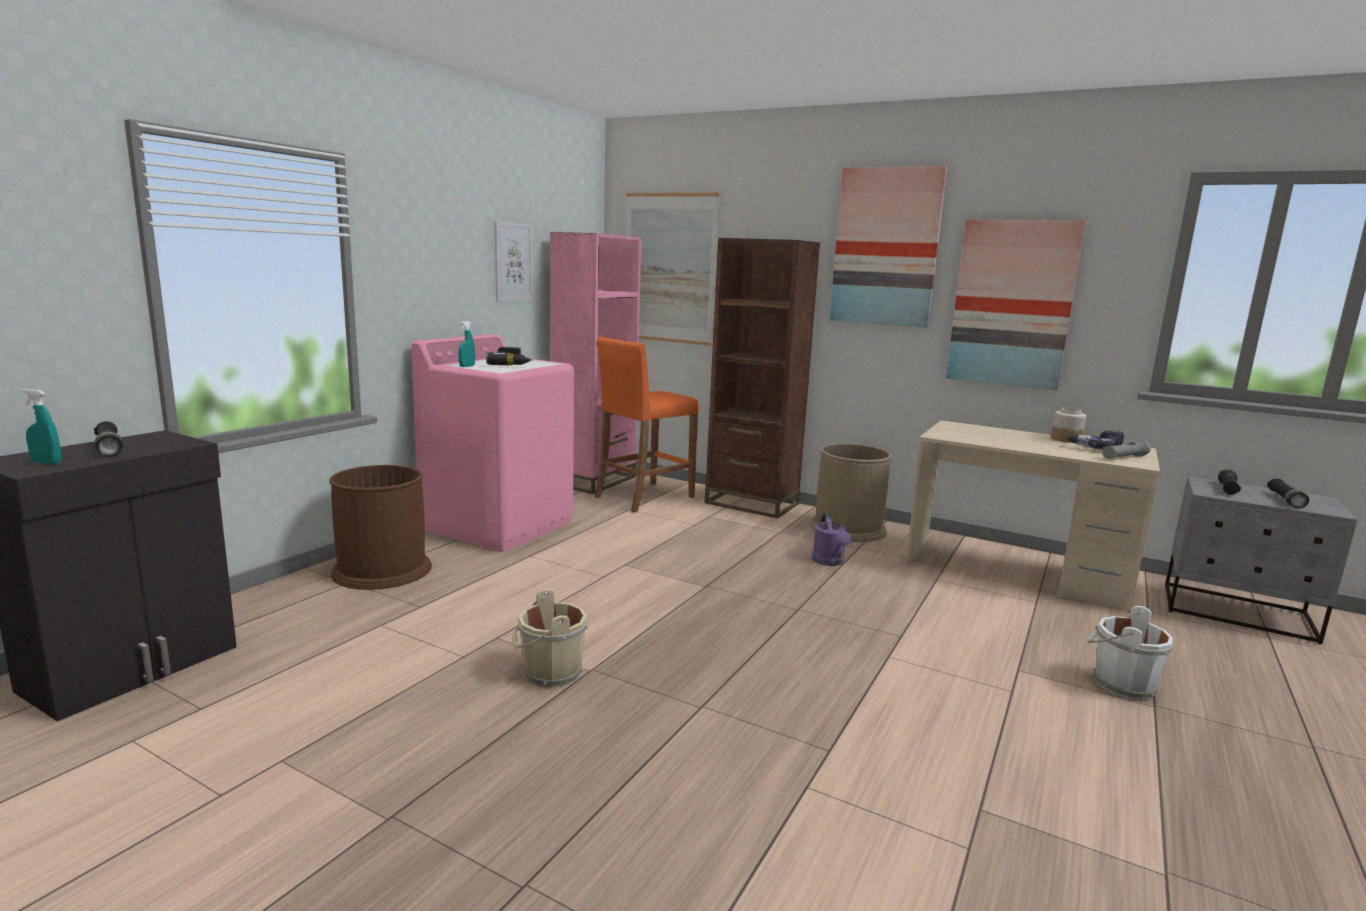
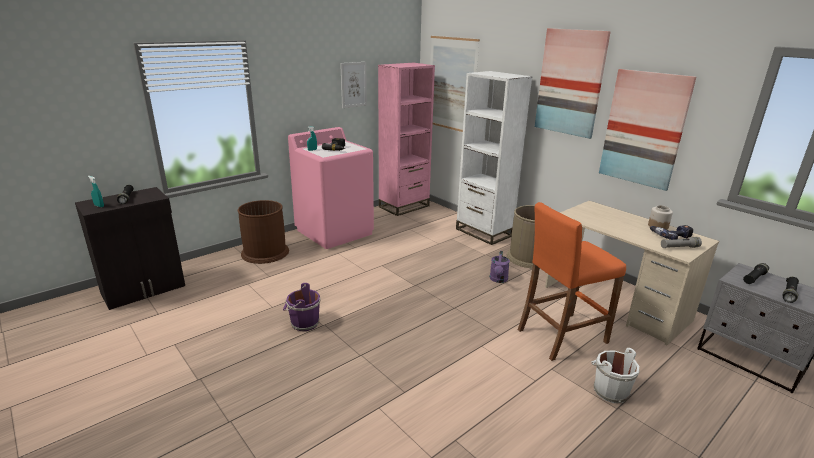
camera: 20 degrees right, 10 degrees up
beige bucket [512,589,588,688] -> purple bucket [283,283,320,331]
orange stool [594,337,699,512] -> orange stool moved to [518,202,626,361]
brown bookcase [704,238,820,518] -> white bookcase [456,71,532,245]

